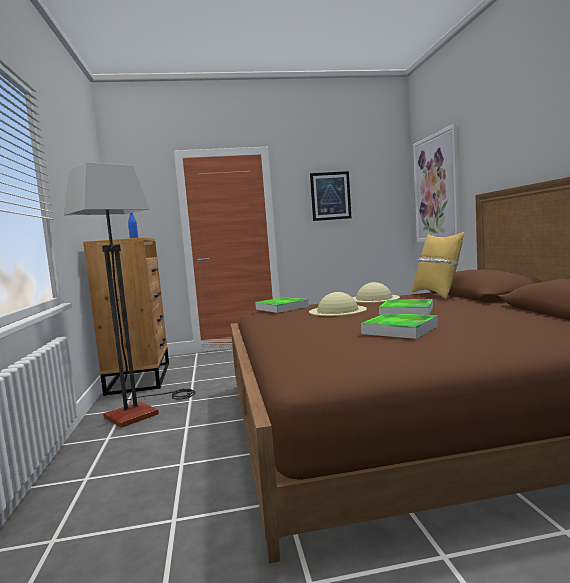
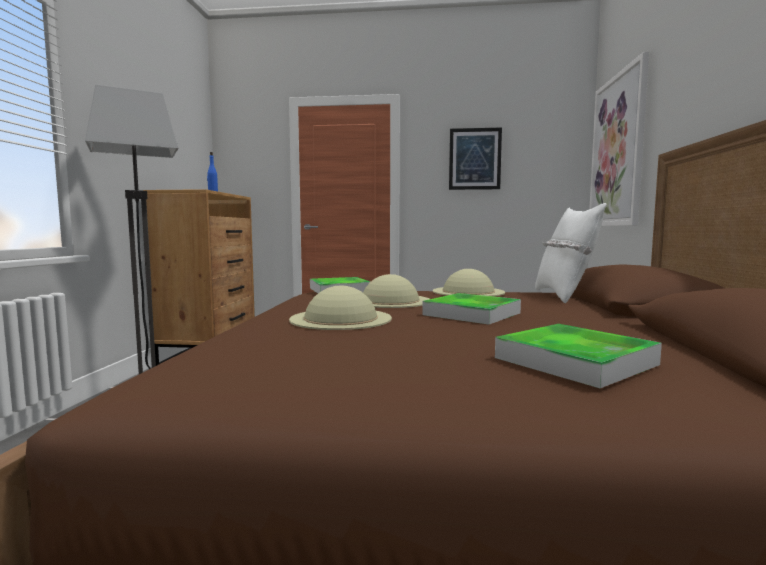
camera: 15 degrees right, 0 degrees up
tray [361,313,438,339] -> tray moved to [495,324,662,388]
yellow pillow [412,232,464,299] -> white pillow [535,203,607,303]
none -> beige hat [289,286,392,330]

